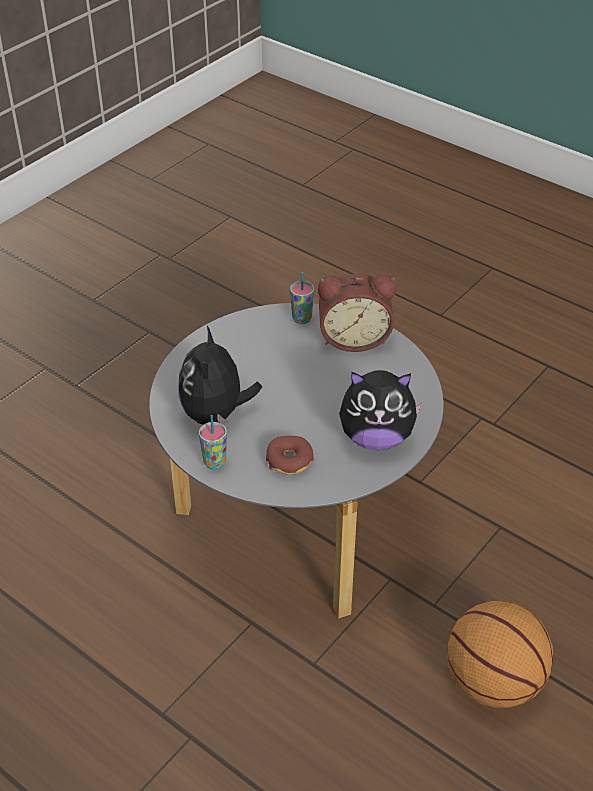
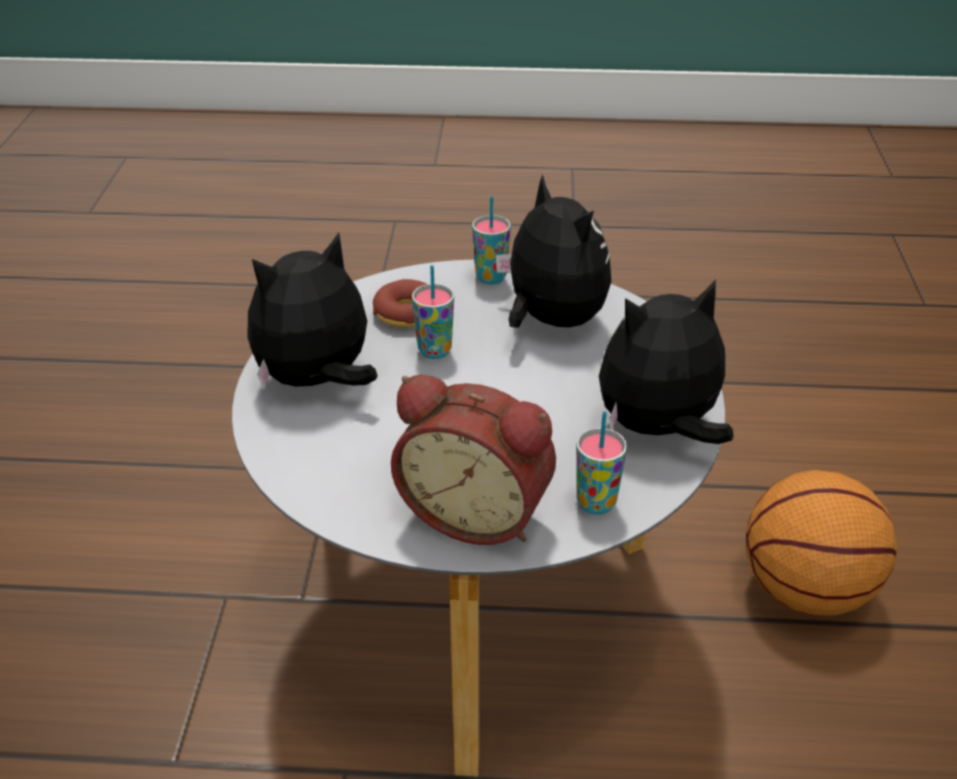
camera: 145 degrees right, 5 degrees down
alarm clock [318,274,397,352] -> alarm clock turned 120 degrees counterclockwise [391,375,556,545]
basketball [447,601,553,708] -> basketball moved to [746,470,897,616]
none -> cup [412,265,454,359]
none -> plush toy [599,279,734,444]

